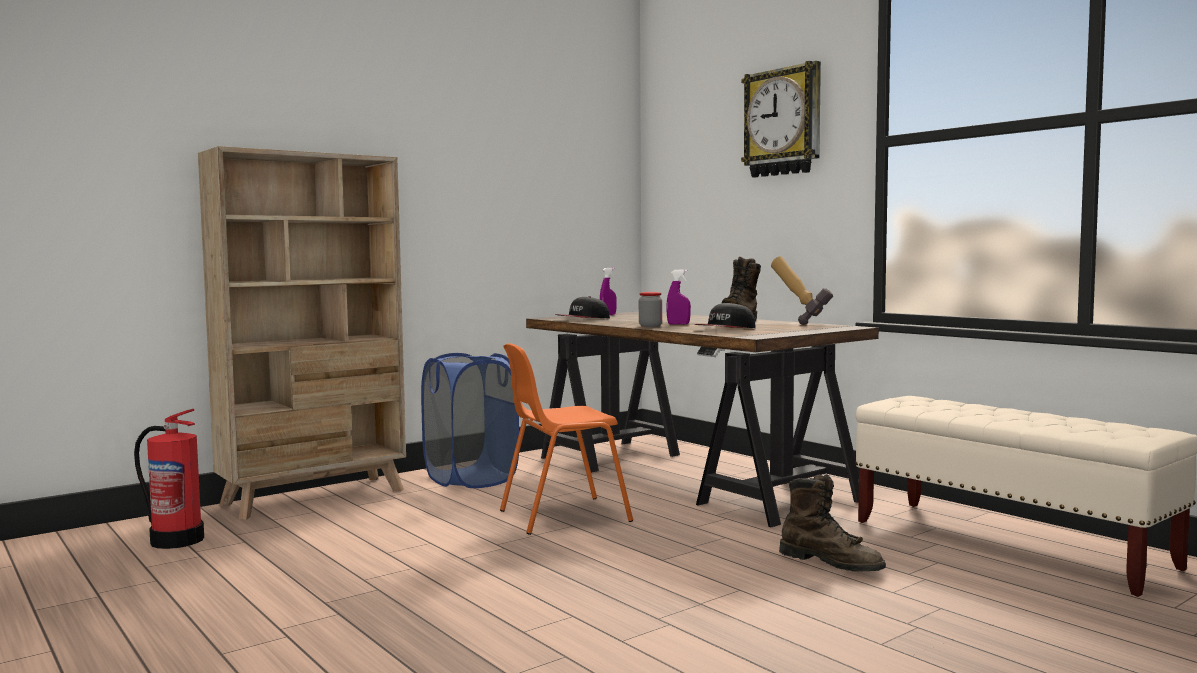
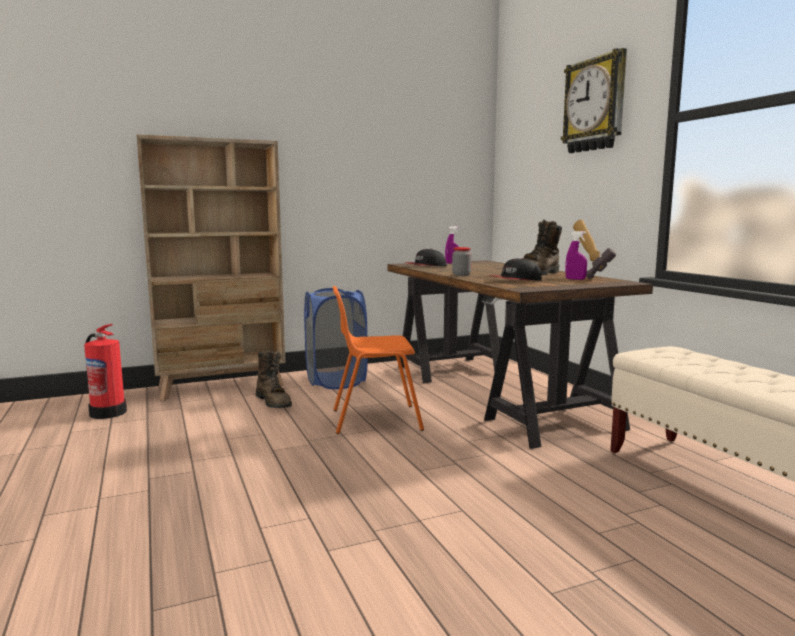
camera: 15 degrees right, 5 degrees up
purple spray bottle [666,269,691,325] -> purple spray bottle moved to [565,231,587,280]
brown boot [779,474,886,572] -> brown boot moved to [256,350,292,408]

